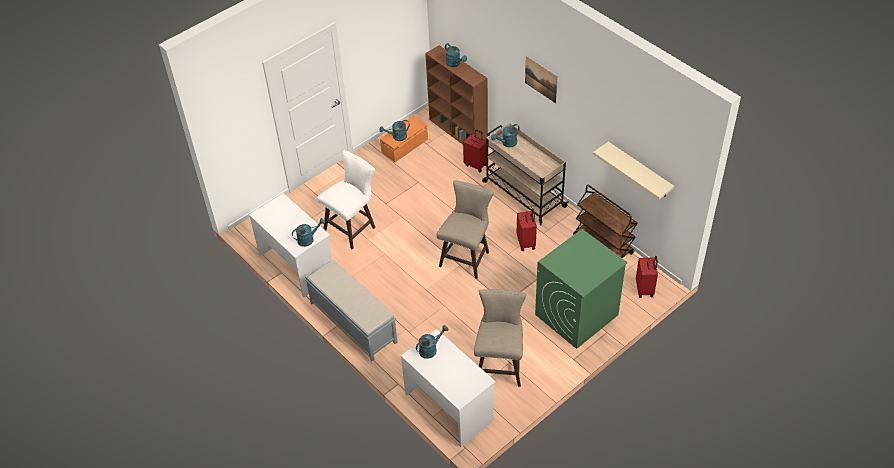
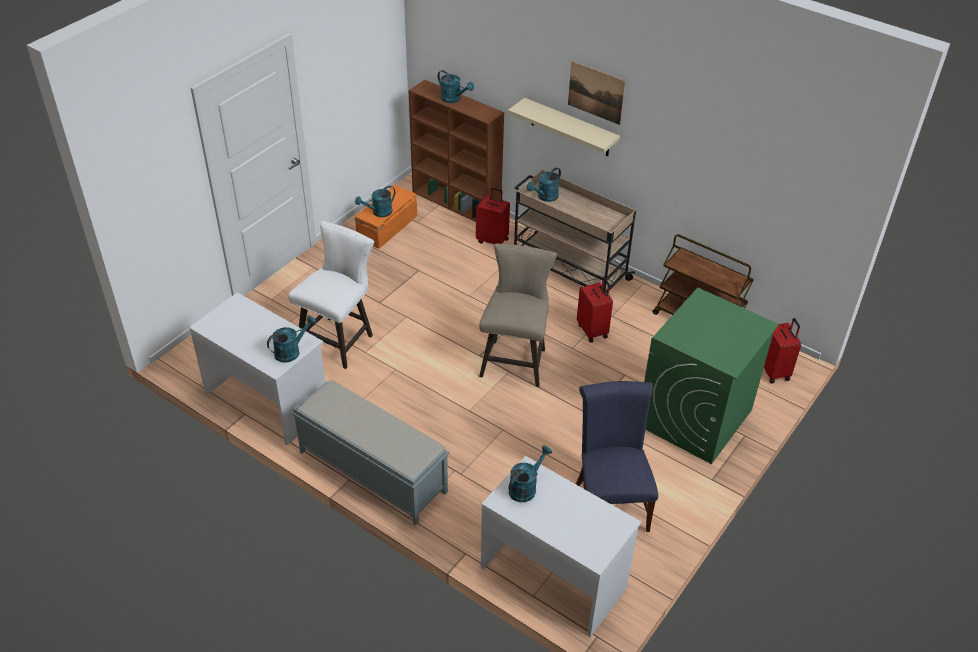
camera: 15 degrees left, 5 degrees down
beige stool [474,289,527,387] -> blue chair [576,381,658,532]
beige shelf [593,141,674,200] -> beige shelf moved to [508,98,620,156]

